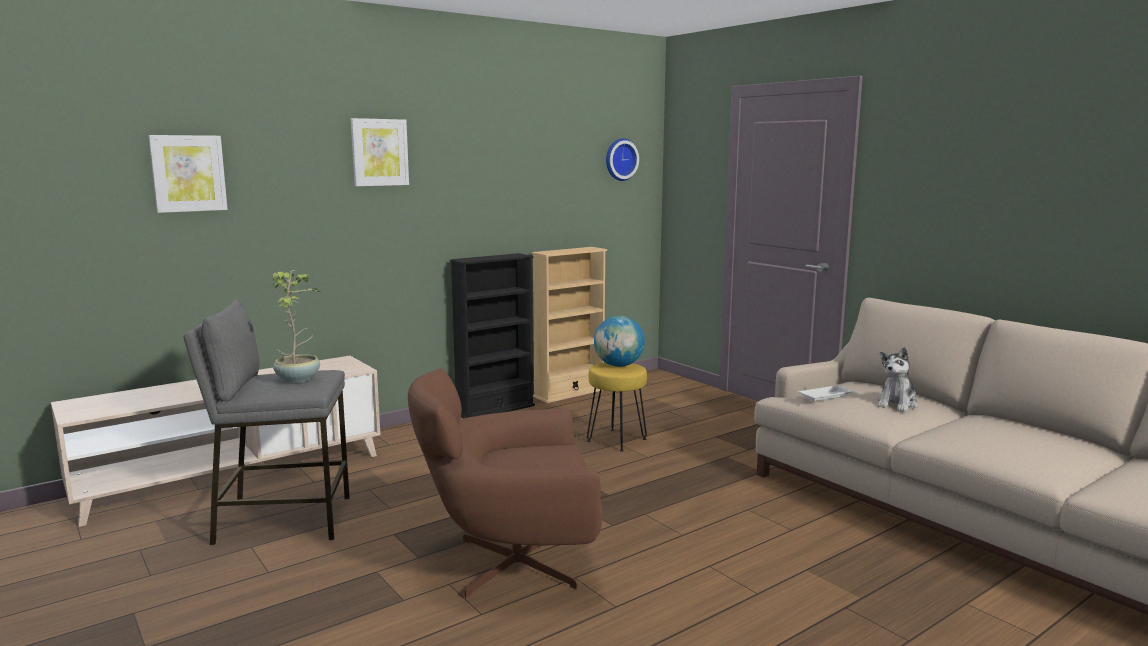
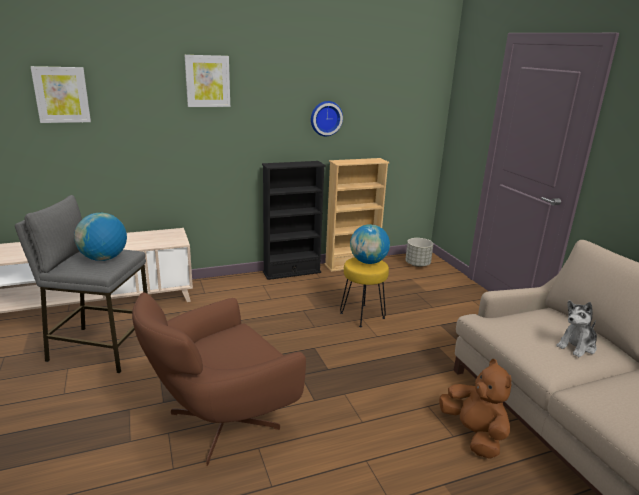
camera: 15 degrees right, 10 degrees up
potted plant [273,270,322,383] -> globe [74,213,127,261]
brown armchair [408,369,603,599] -> brown armchair turned 45 degrees counterclockwise [132,292,306,466]
wall clock [606,138,639,181] -> wall clock moved to [311,101,343,136]
white tray [798,385,853,401] -> none
none -> grey planter [405,238,433,267]
none -> brown plush toy [439,359,511,458]

